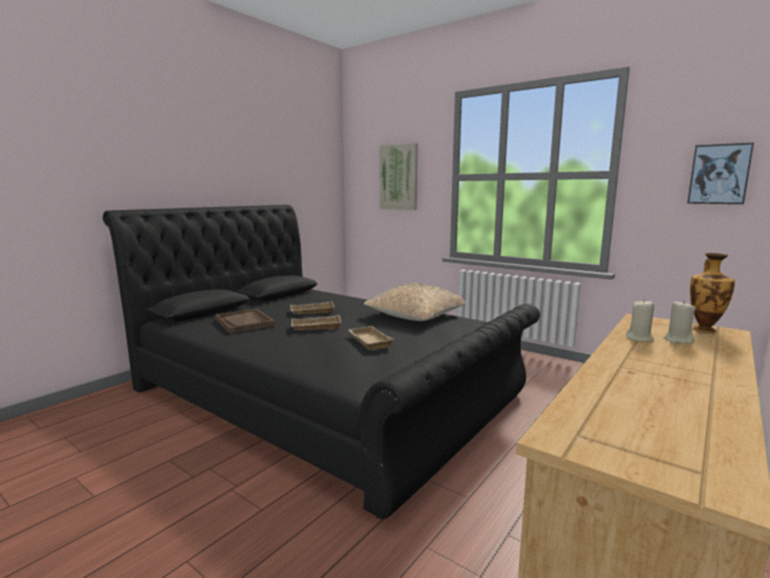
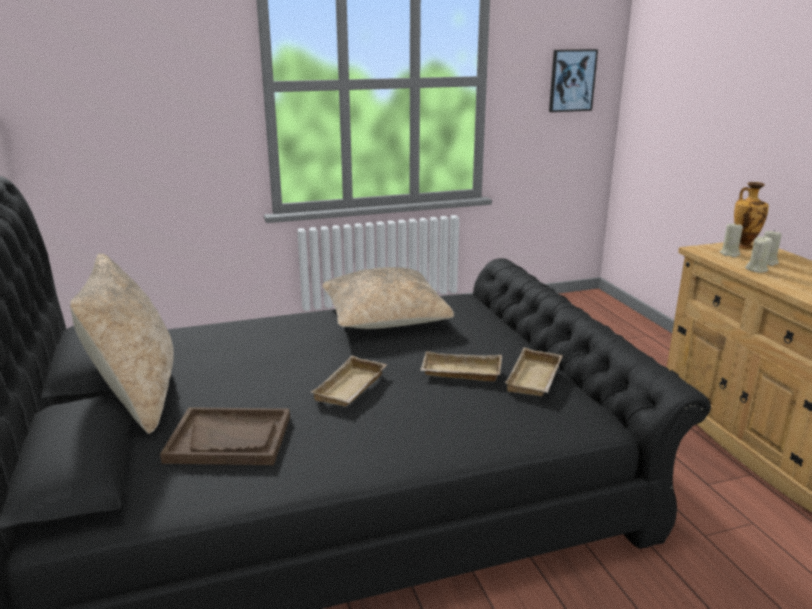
camera: 55 degrees left, 10 degrees up
beige tray [290,301,335,314] -> beige tray moved to [505,347,563,396]
picture [380,143,418,210] -> none
none -> beige pillow [70,253,174,434]
none -> beige candle [720,223,743,257]

